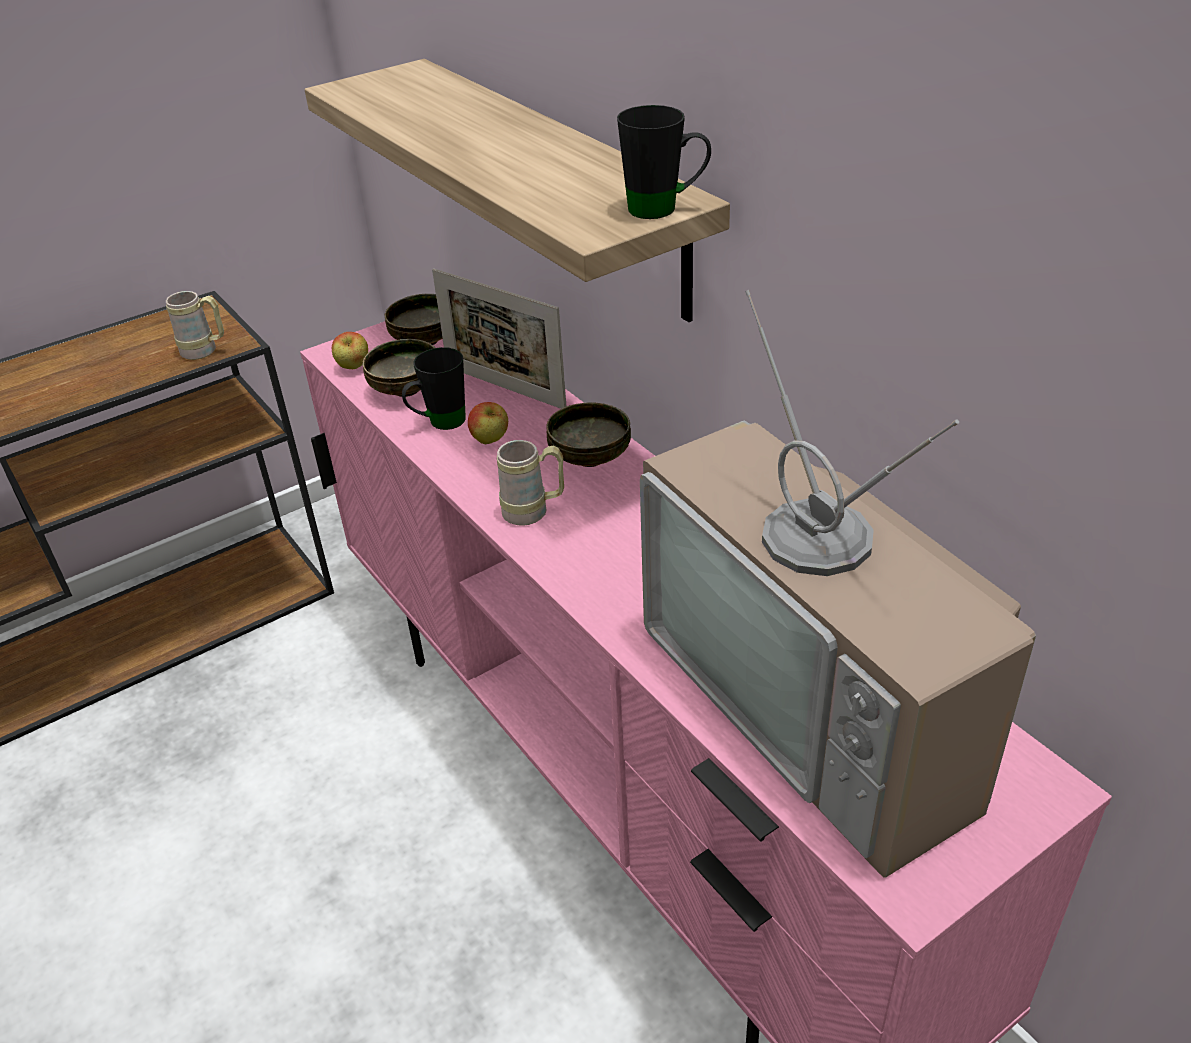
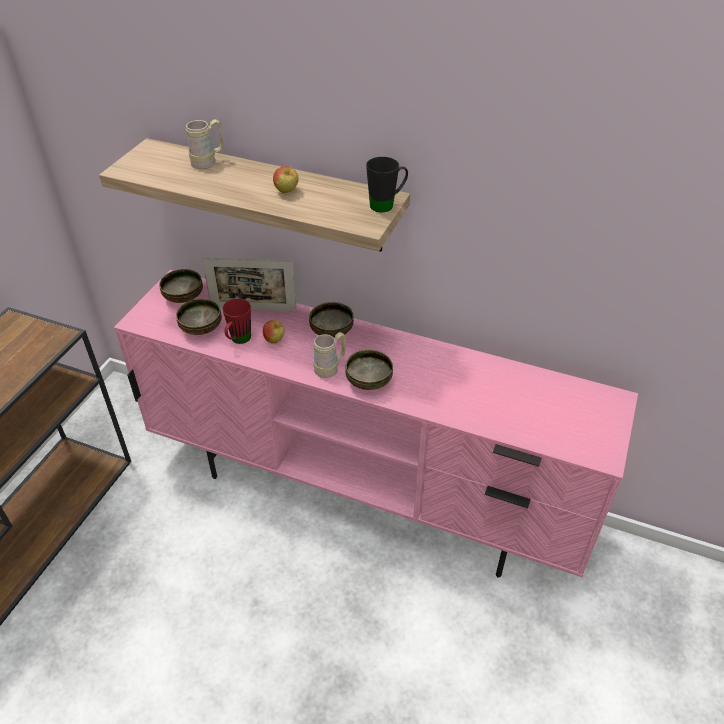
camera: 35 degrees left, 5 degrees up
beige mug [166,291,224,360] -> beige mug moved to [186,119,223,169]
apple [332,332,368,369] -> apple moved to [273,166,299,193]
black mug [402,347,466,430] -> red mug [222,299,251,344]
television [640,290,1036,878] -> none
none -> bowl [345,350,393,390]

